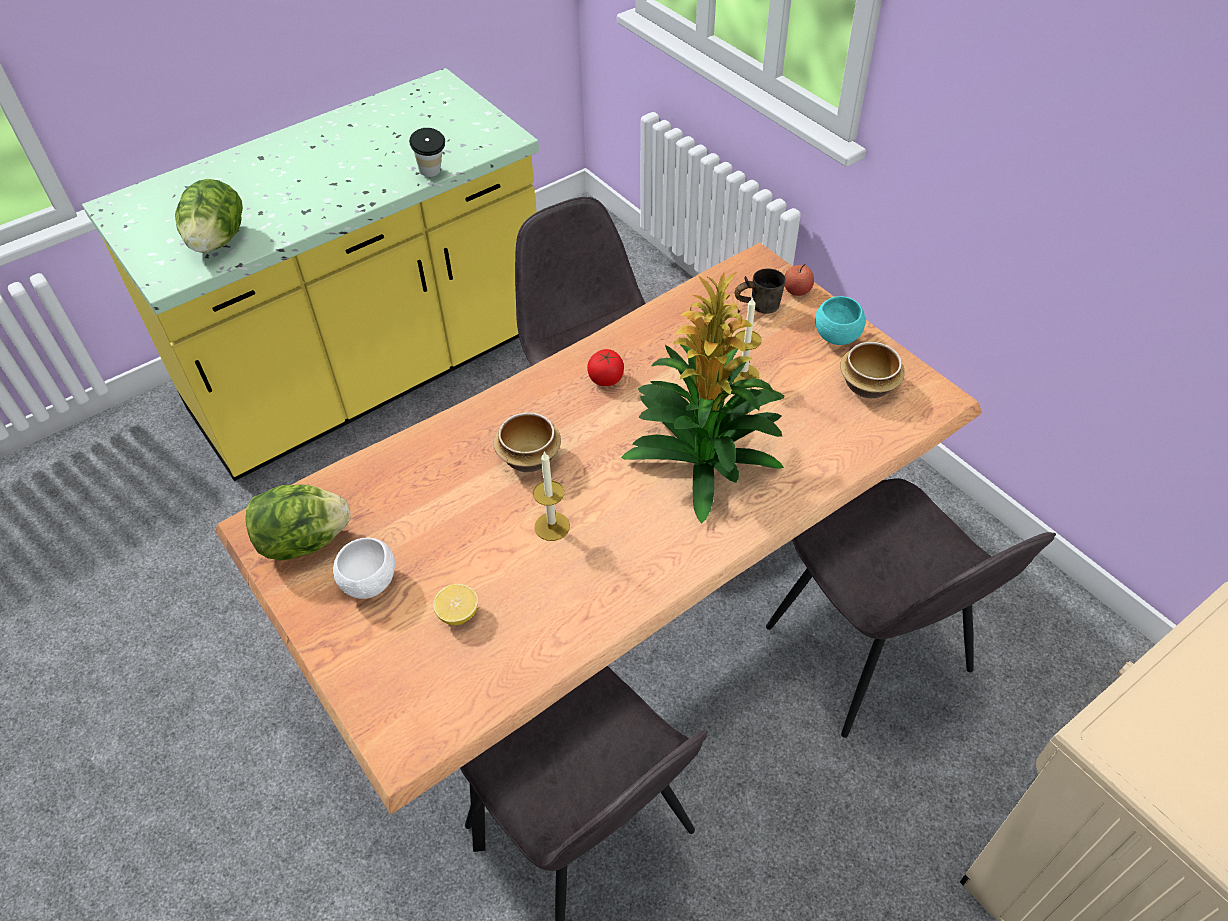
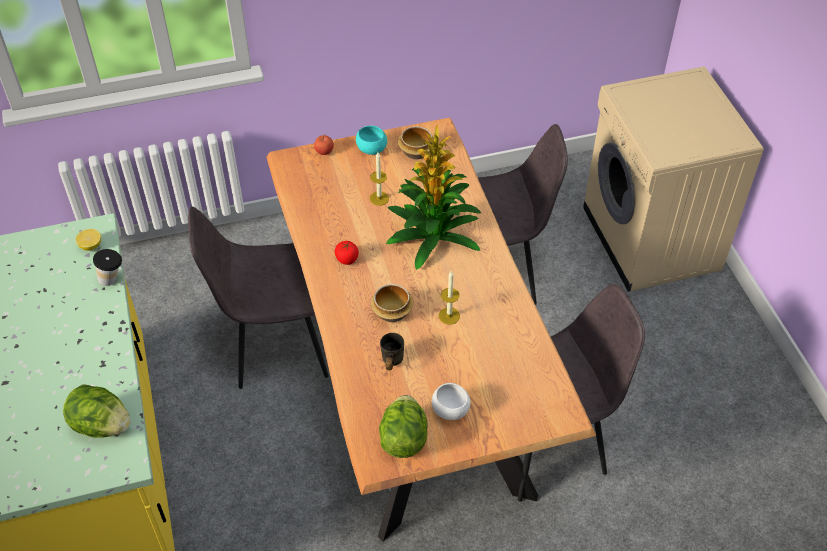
camera: 70 degrees left, 0 degrees up
lemon [433,584,478,625] -> lemon moved to [75,229,101,251]
grey mug [735,268,786,314] -> grey mug moved to [380,333,404,370]

